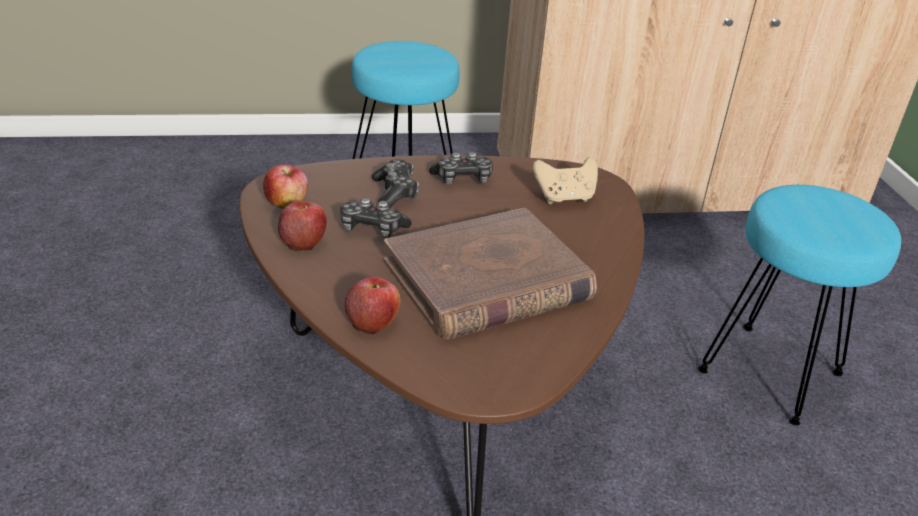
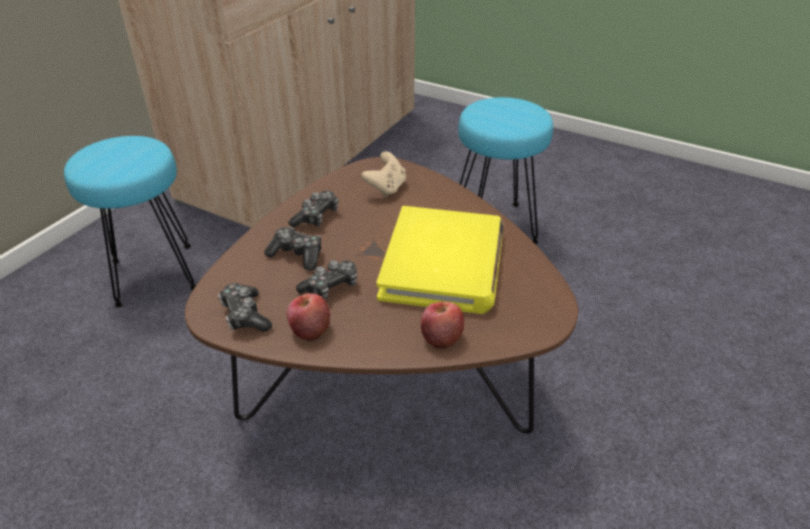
camera: 50 degrees left, 5 degrees up
apple [263,164,308,209] -> game controller [218,283,272,332]
brown book [384,208,597,340] -> yellow book [376,206,504,314]

